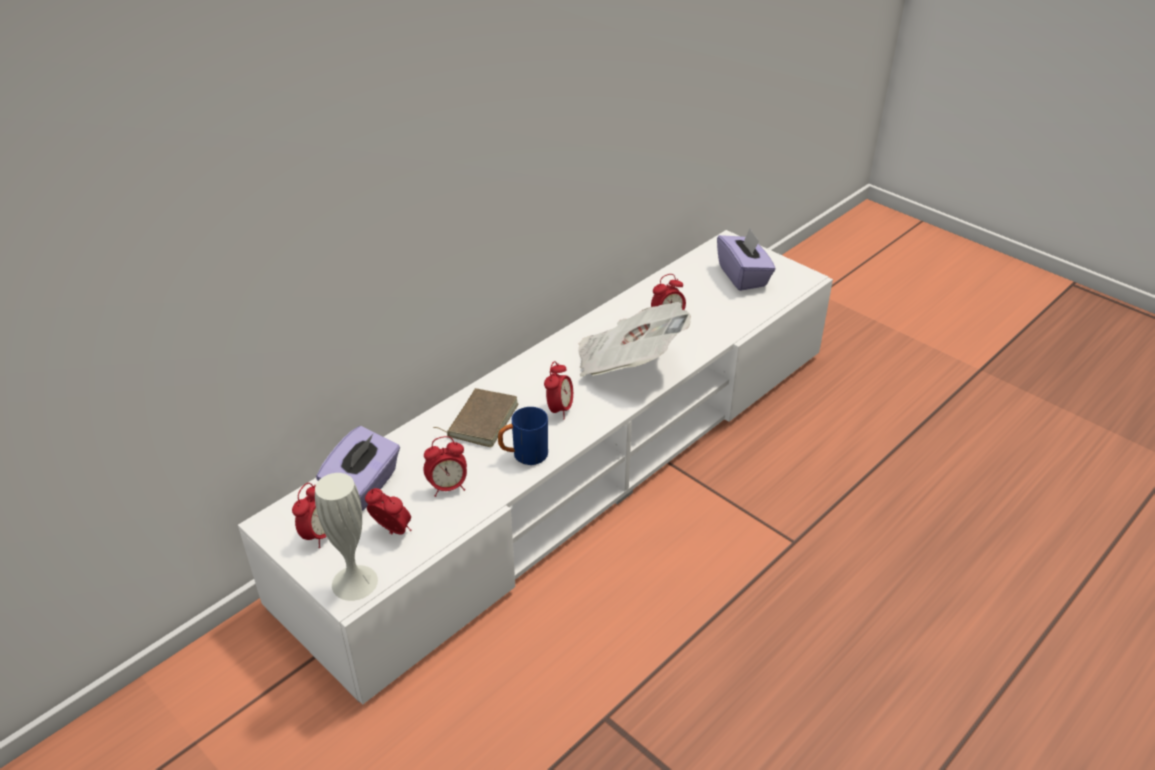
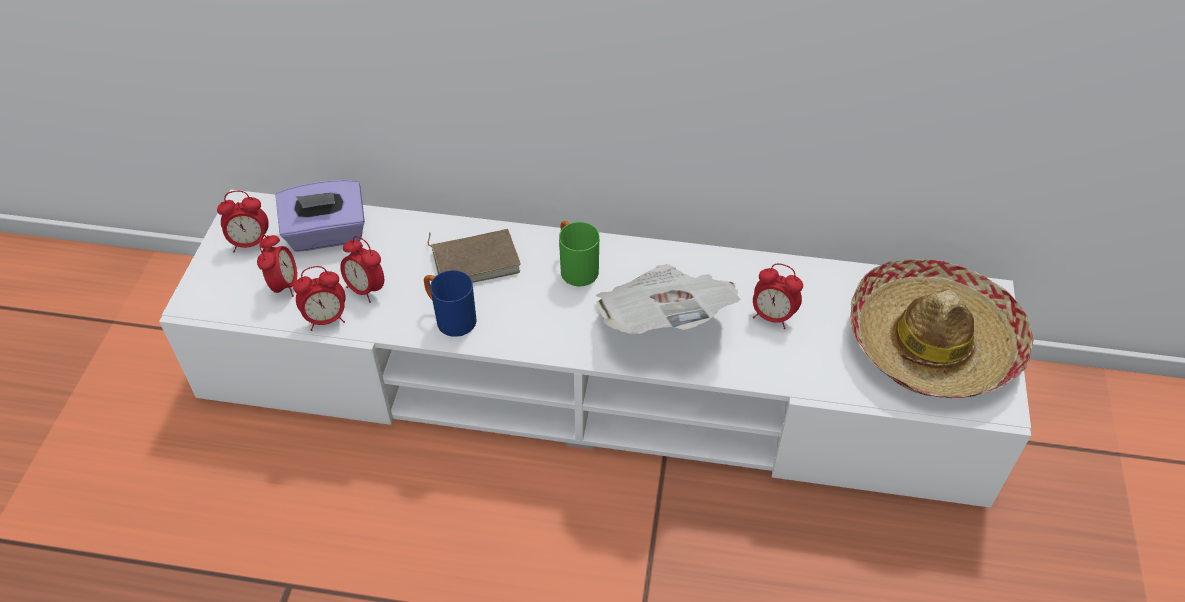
camera: 55 degrees right, 10 degrees up
white vase [315,473,378,601] -> none
alarm clock [544,361,573,419] -> alarm clock moved to [293,266,346,331]
purple tissue box [717,229,776,291] -> hat [850,259,1034,398]
none -> green mug [559,221,599,286]

